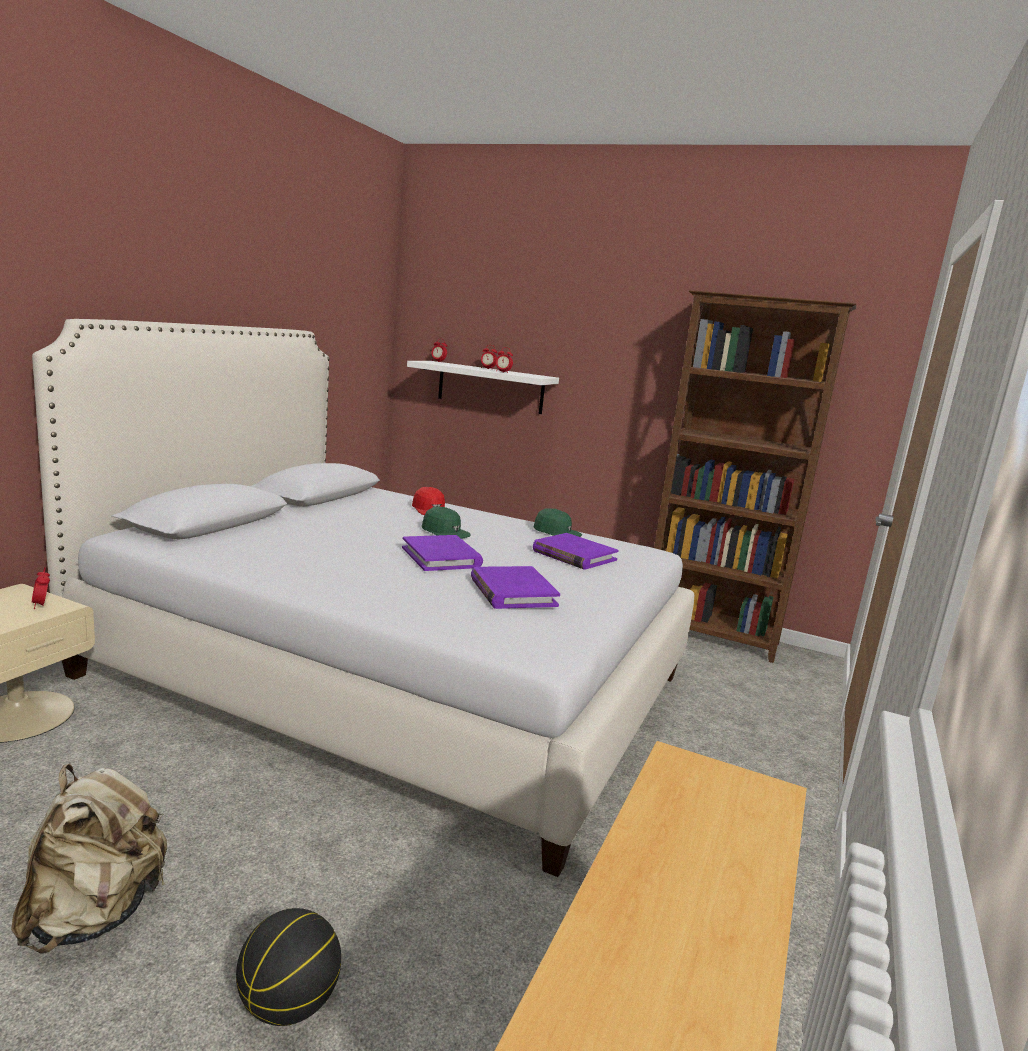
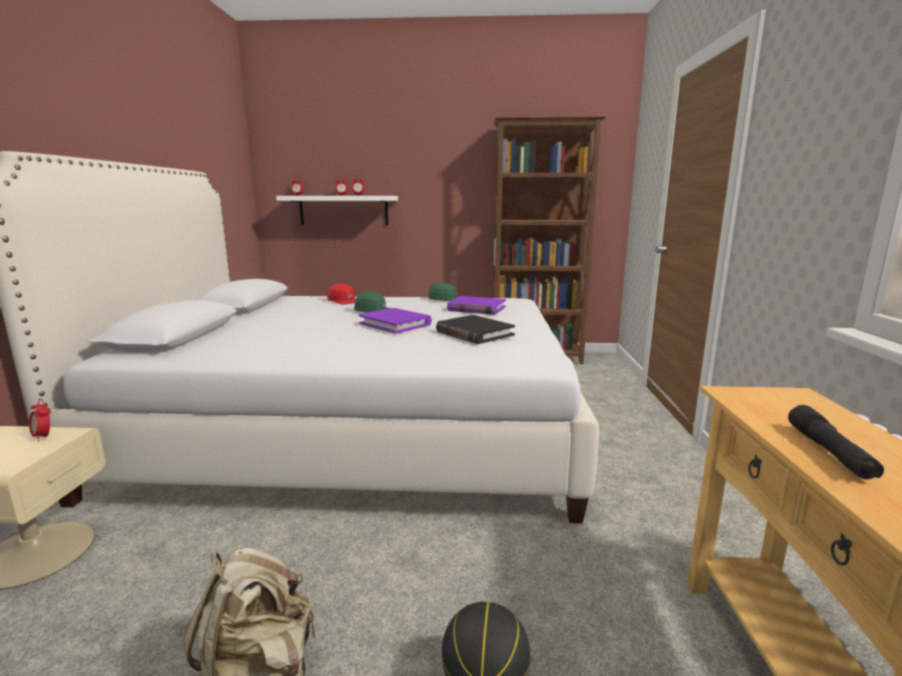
camera: 20 degrees left, 0 degrees up
purple book [471,566,560,609] -> black book [436,315,515,344]
none -> black flashlight [788,405,884,479]

